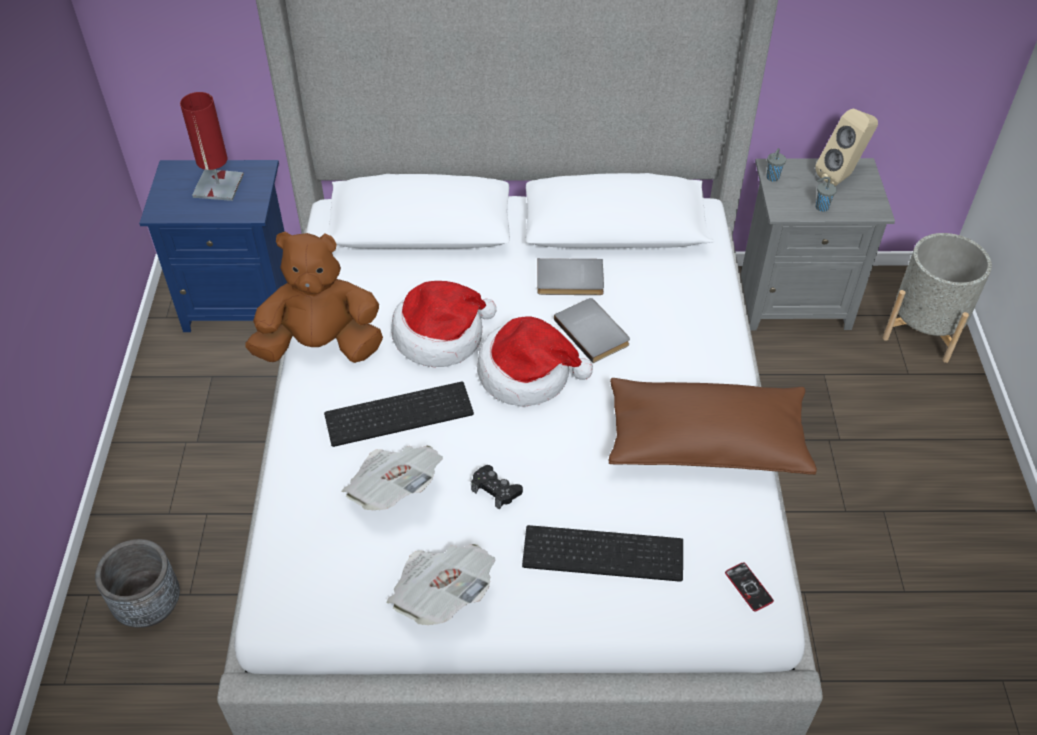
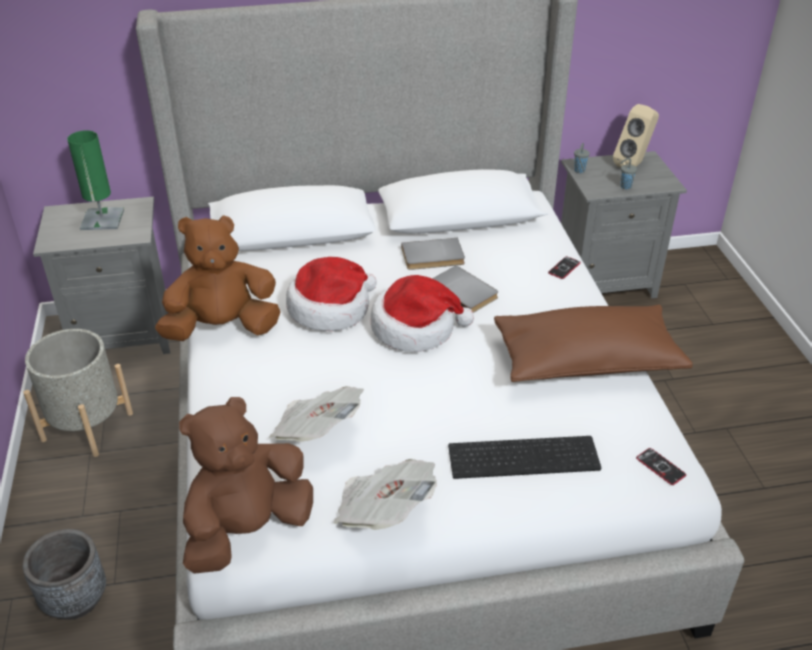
camera: 10 degrees left, 10 degrees down
blue nightstand [139,160,287,332] -> grey nightstand [33,197,170,354]
red table lamp [180,92,244,201] -> green table lamp [67,130,124,230]
keyboard [324,381,474,447] -> none
black game controller [471,465,523,510] -> none
grey planter [883,233,992,363] -> grey planter moved to [23,329,133,457]
none -> brown plush toy [179,397,313,574]
none -> phone [548,256,581,279]

